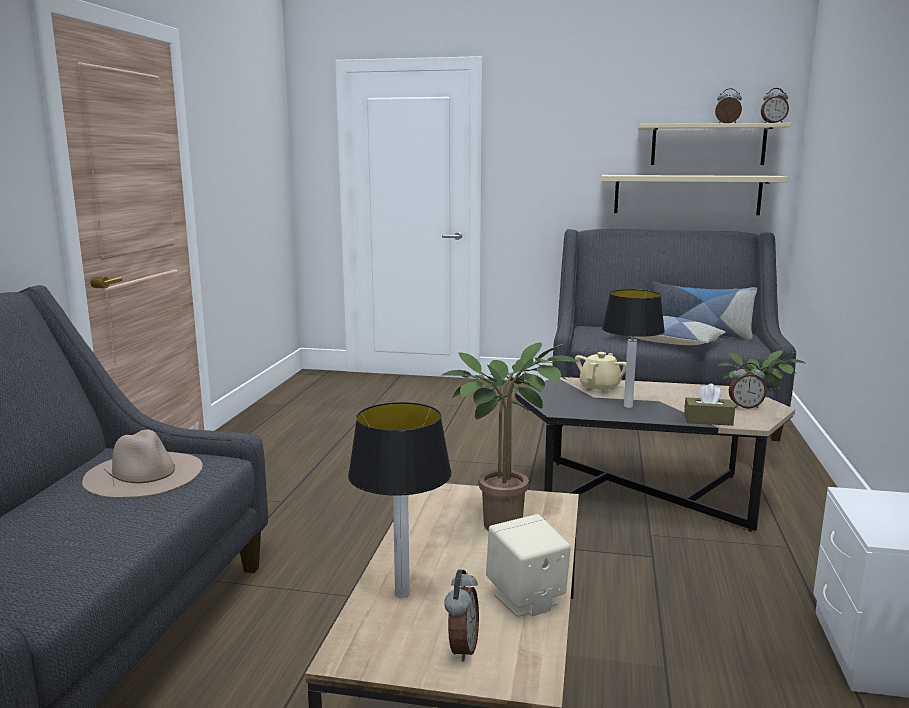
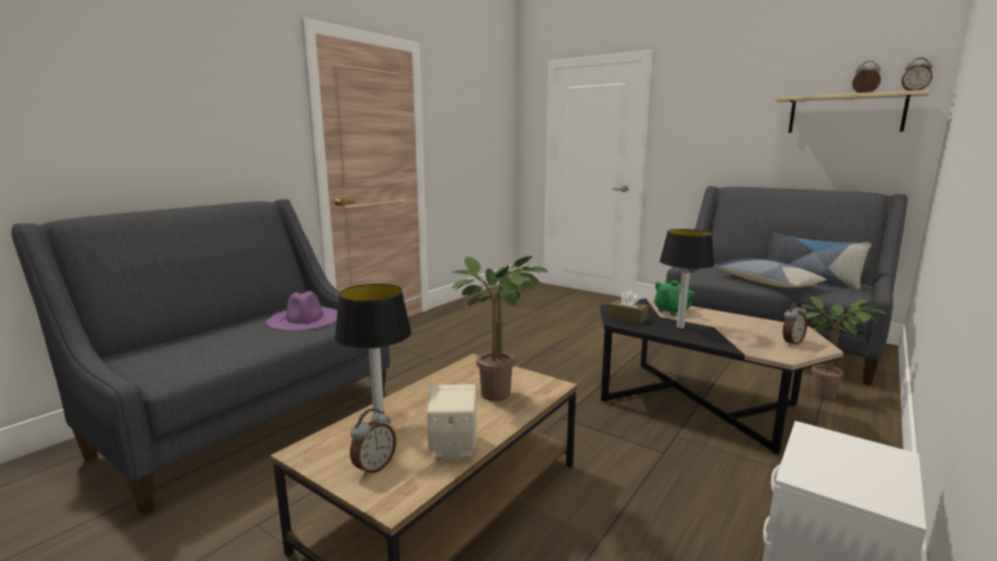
camera: 25 degrees right, 0 degrees up
beige hat [82,430,203,498] -> purple hat [266,291,337,331]
beige teapot [575,352,626,394] -> green teapot [654,281,694,315]
beige shelf [601,175,788,215] -> none
brown tissue box [684,384,735,426] -> brown tissue box moved to [609,291,648,324]
alarm clock [729,362,767,409] -> alarm clock turned 60 degrees counterclockwise [783,303,807,346]

